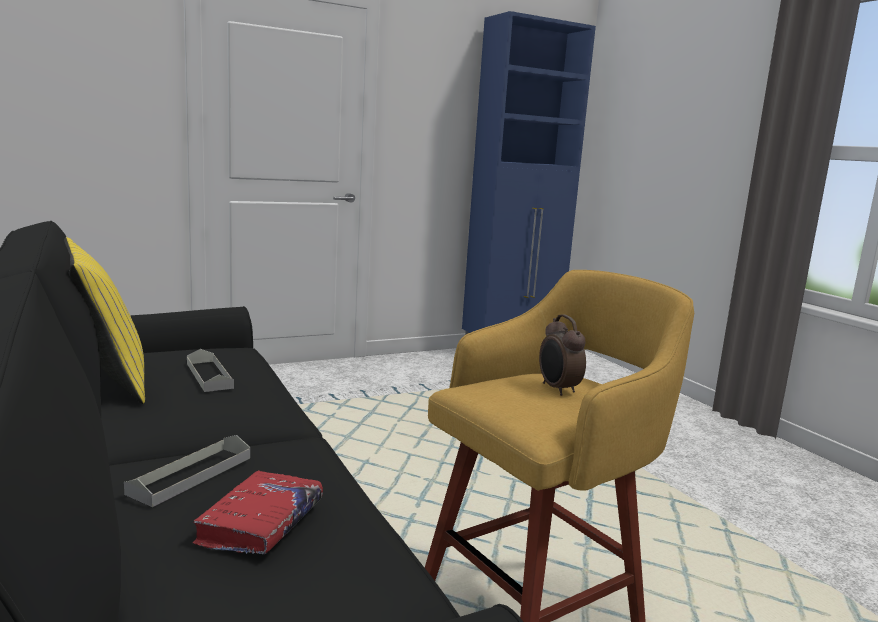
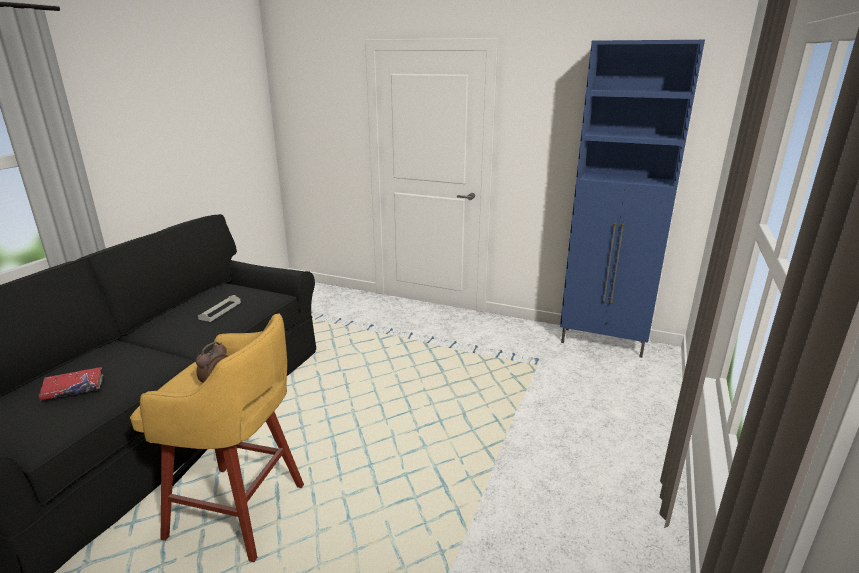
camera: 50 degrees right, 10 degrees up
yellow pillow [64,237,145,404] -> none
grey tray [124,435,250,507] -> none

